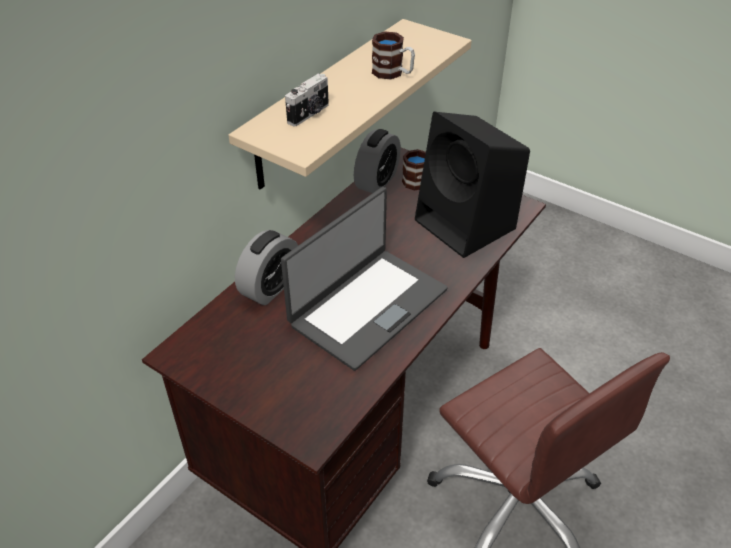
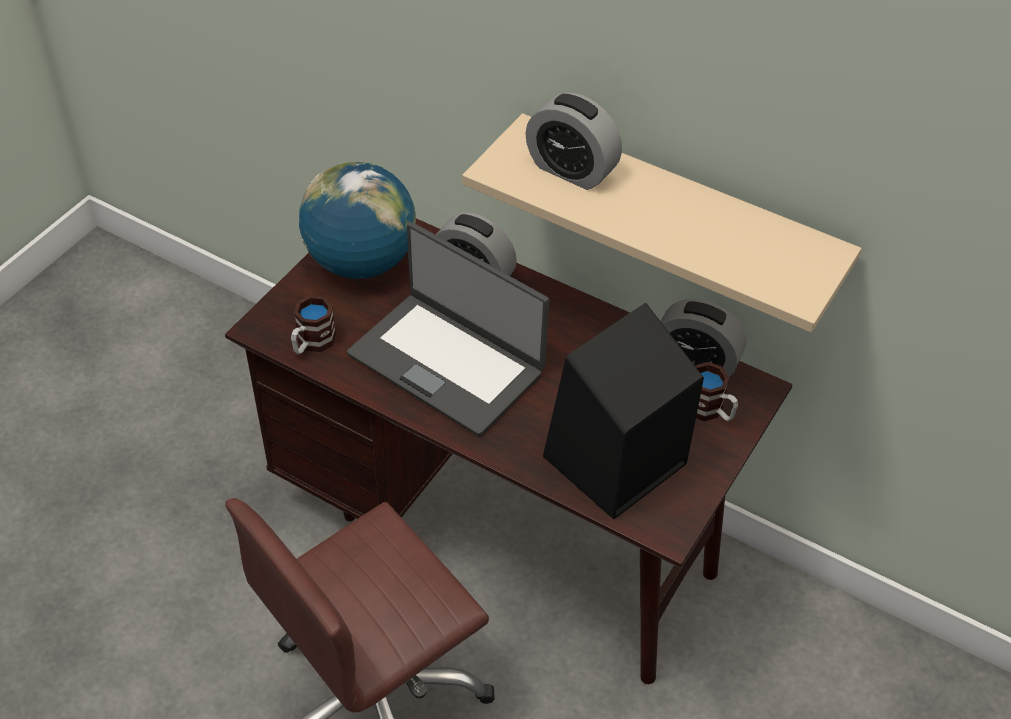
camera: 85 degrees right, 5 degrees up
camera [285,74,329,127] -> alarm clock [525,93,622,190]
mug [372,31,415,79] -> mug moved to [291,295,336,354]
none -> globe [299,162,416,279]

